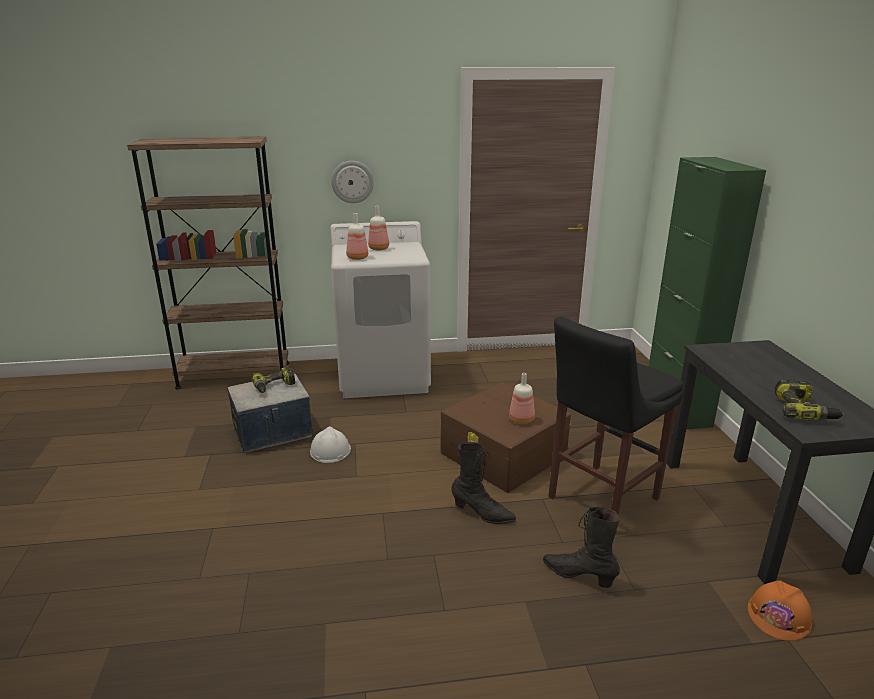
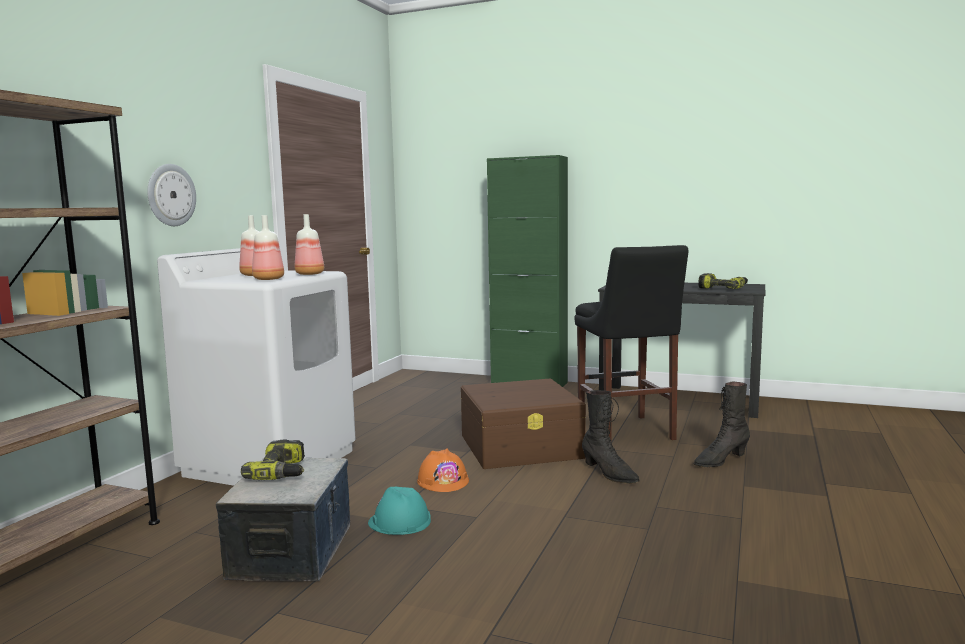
camera: 60 degrees left, 15 degrees down
white hard hat [310,426,351,463] -> turquoise hard hat [368,487,431,535]
black boot [451,442,516,524] -> black boot turned 90 degrees clockwise [582,390,639,484]
bottle [509,373,535,424] -> bottle moved to [295,214,324,275]
orange hard hat [748,580,812,641] -> orange hard hat moved to [417,448,469,492]

